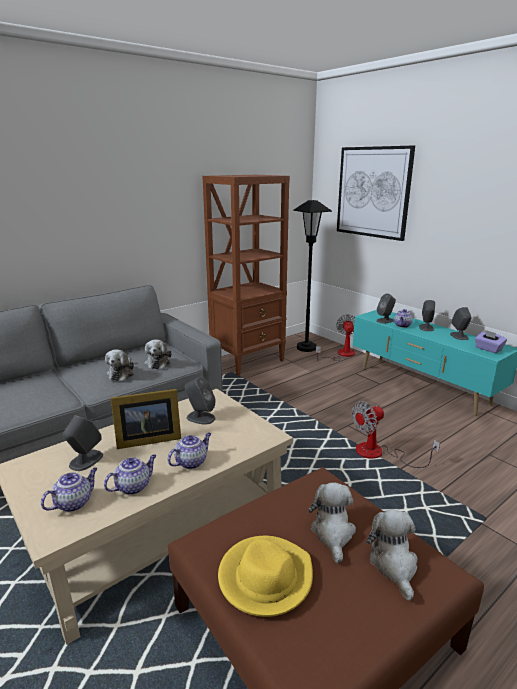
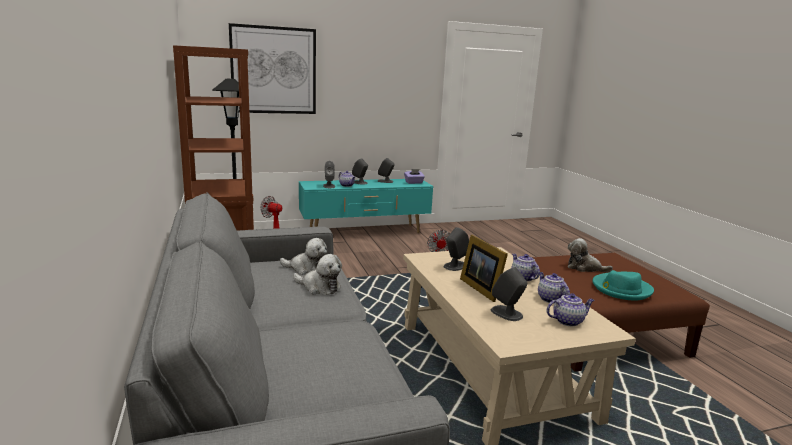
camera: 70 degrees left, 5 degrees down
teapot [41,467,98,512] -> teapot turned 105 degrees clockwise [546,293,594,326]
picture frame [111,389,181,449] -> picture frame turned 150 degrees clockwise [460,235,508,302]
yellow hat [218,536,313,617] -> turquoise hat [592,270,654,300]
plush toy [366,510,418,601] -> none

